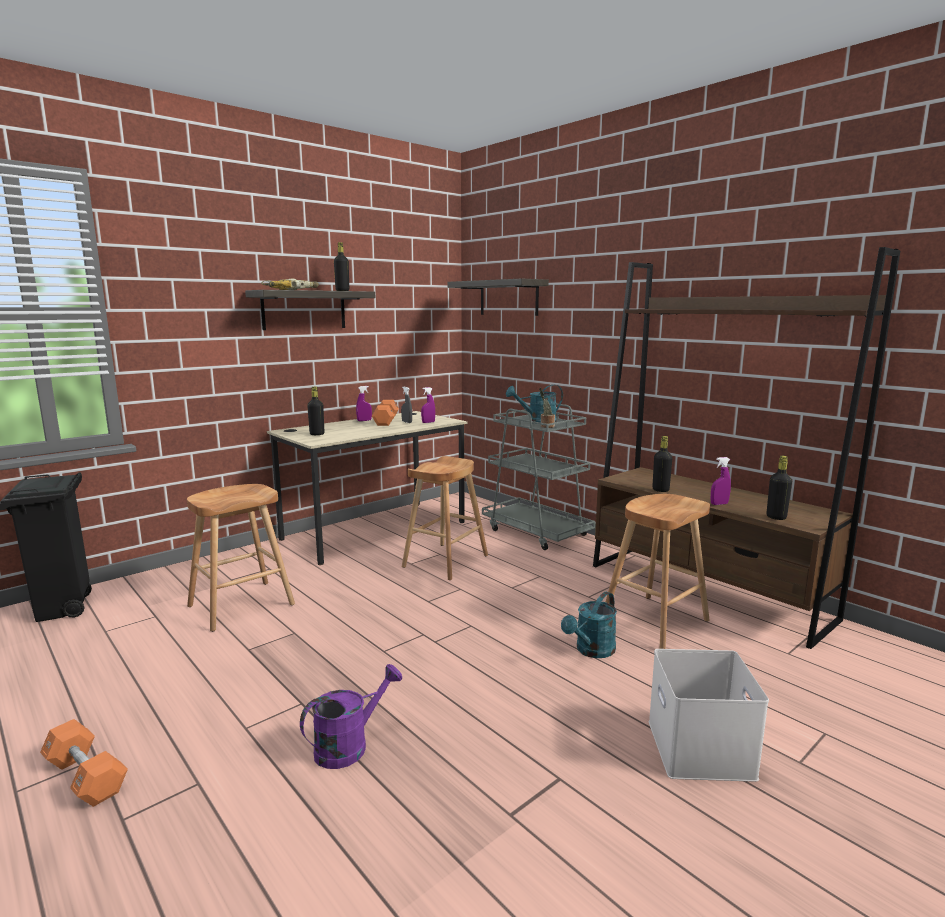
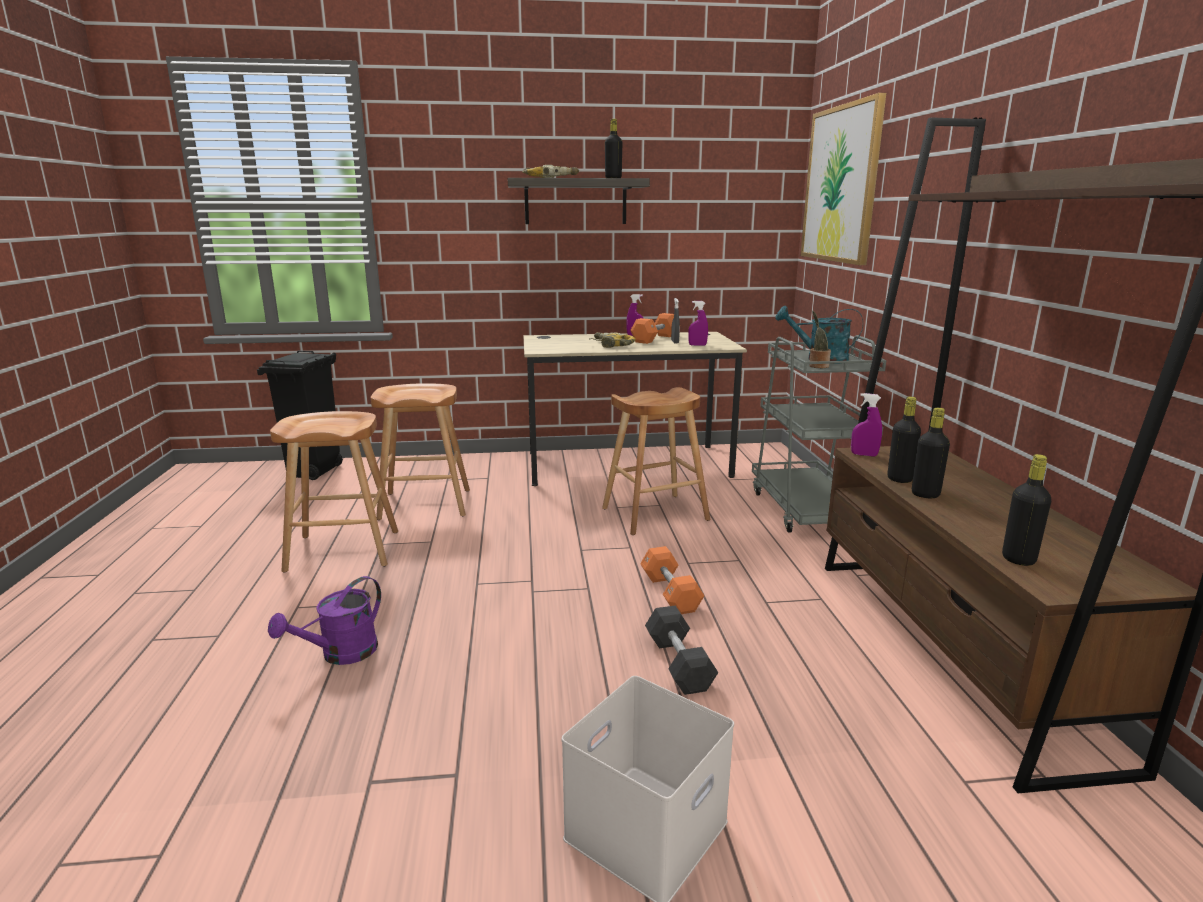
camera: 35 degrees right, 5 degrees up
orange dumbbell [40,719,128,807] -> orange dumbbell moved to [640,546,704,614]
purple watering can [300,664,402,769] -> purple watering can turned 135 degrees clockwise [268,576,381,665]
black bottle [307,387,324,435] -> black bottle moved to [912,408,950,498]
shelf [448,279,549,316] -> picture [801,93,886,265]
turquoise watering can [561,592,617,658] -> black dumbbell [645,605,719,695]
brown stool [605,494,710,649] -> brown stool moved to [270,411,398,572]
purple spray bottle [711,457,731,505] -> purple spray bottle moved to [851,393,882,457]
none -> power drill [590,332,636,348]

